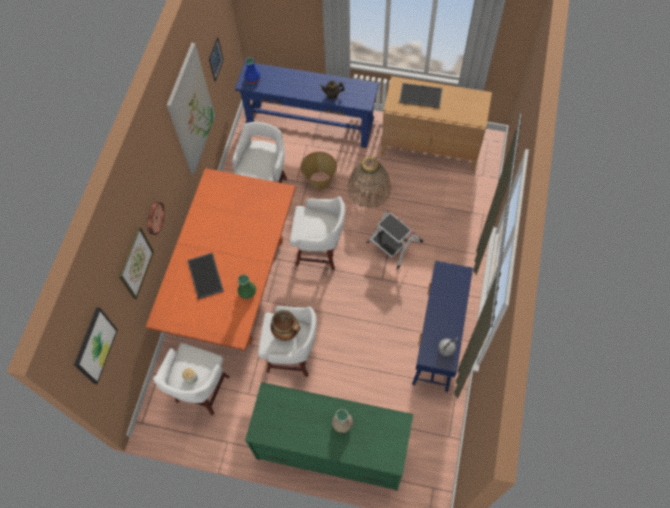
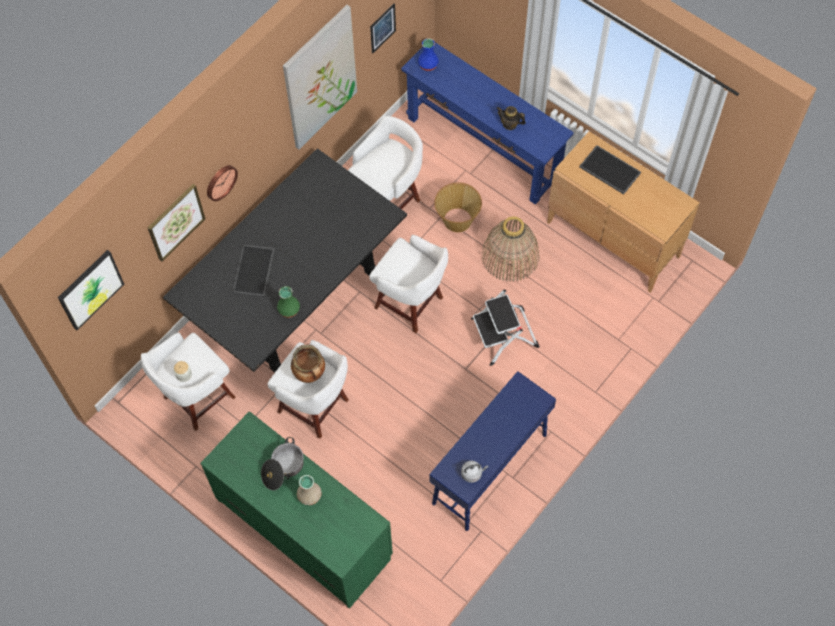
camera: 25 degrees right, 0 degrees up
orange dining table [146,168,296,351] -> black dining table [163,148,407,372]
none -> cooking pot [261,437,304,490]

